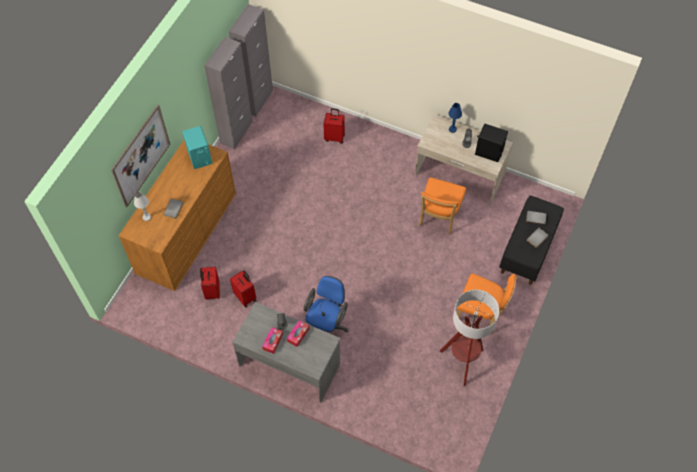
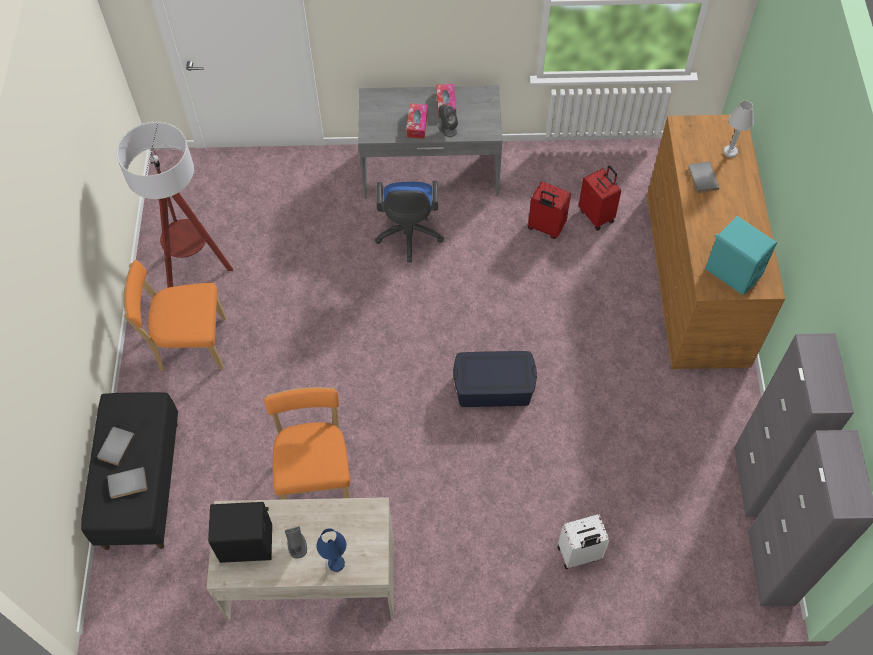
camera: 155 degrees right, 0 degrees up
picture [111,105,170,207] -> none
red suitcase [324,108,345,144] -> white suitcase [558,514,610,569]
none -> blue storage box [453,351,537,407]

